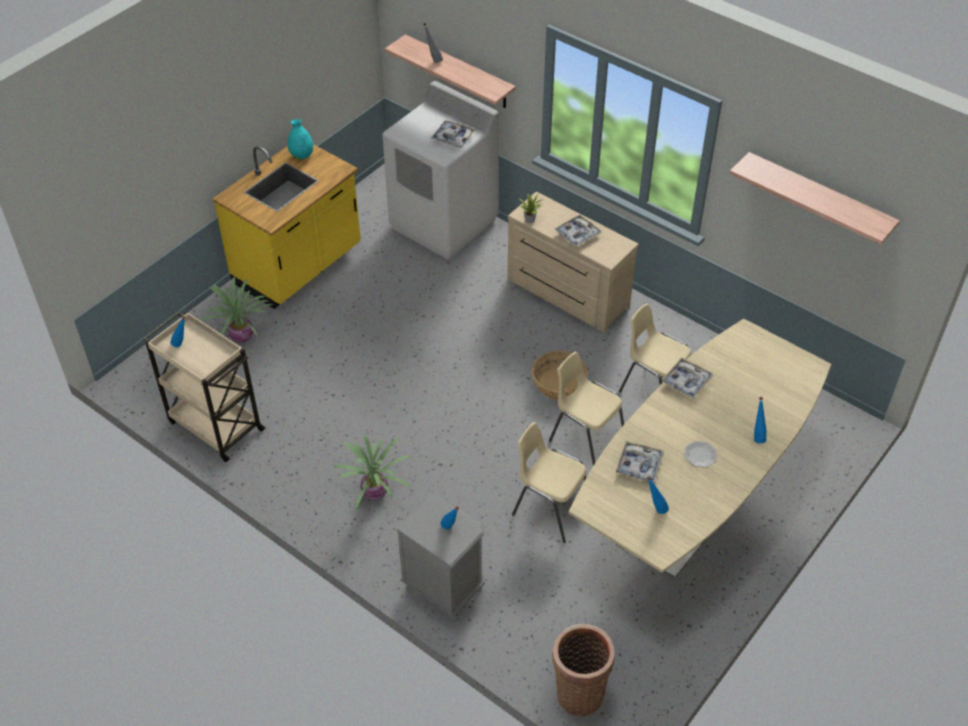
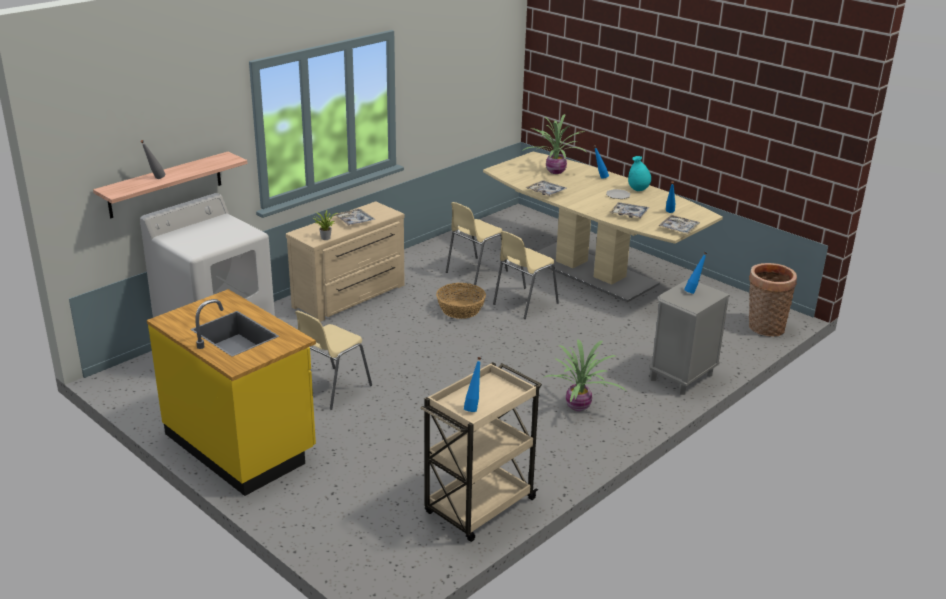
camera: 85 degrees left, 20 degrees down
potted plant [200,277,273,342] -> potted plant moved to [522,114,587,174]
turquoise vase [288,119,313,159] -> turquoise vase moved to [628,156,651,191]
tray [431,120,476,148] -> tray moved to [659,215,700,233]
beige chair [512,422,587,543] -> beige chair moved to [295,310,372,410]
shelf [729,152,900,245] -> none

